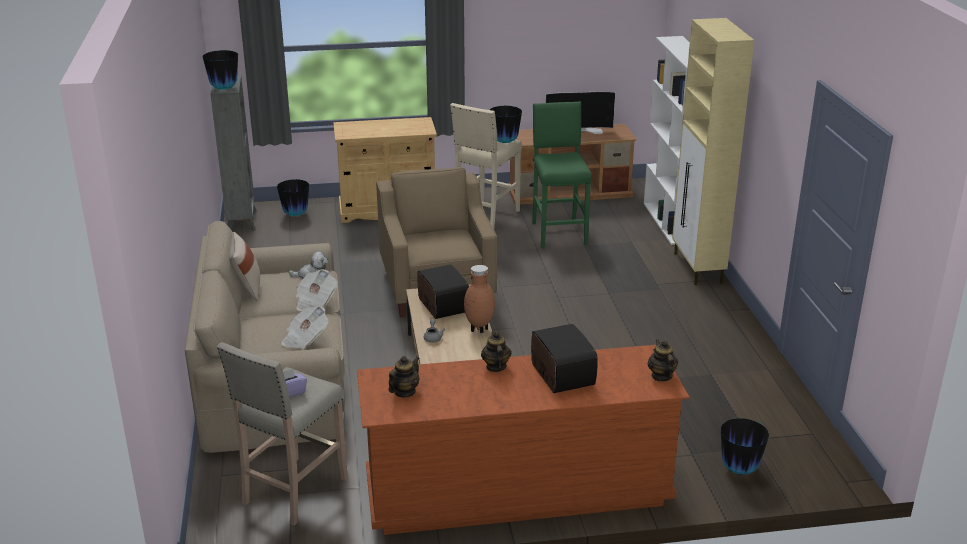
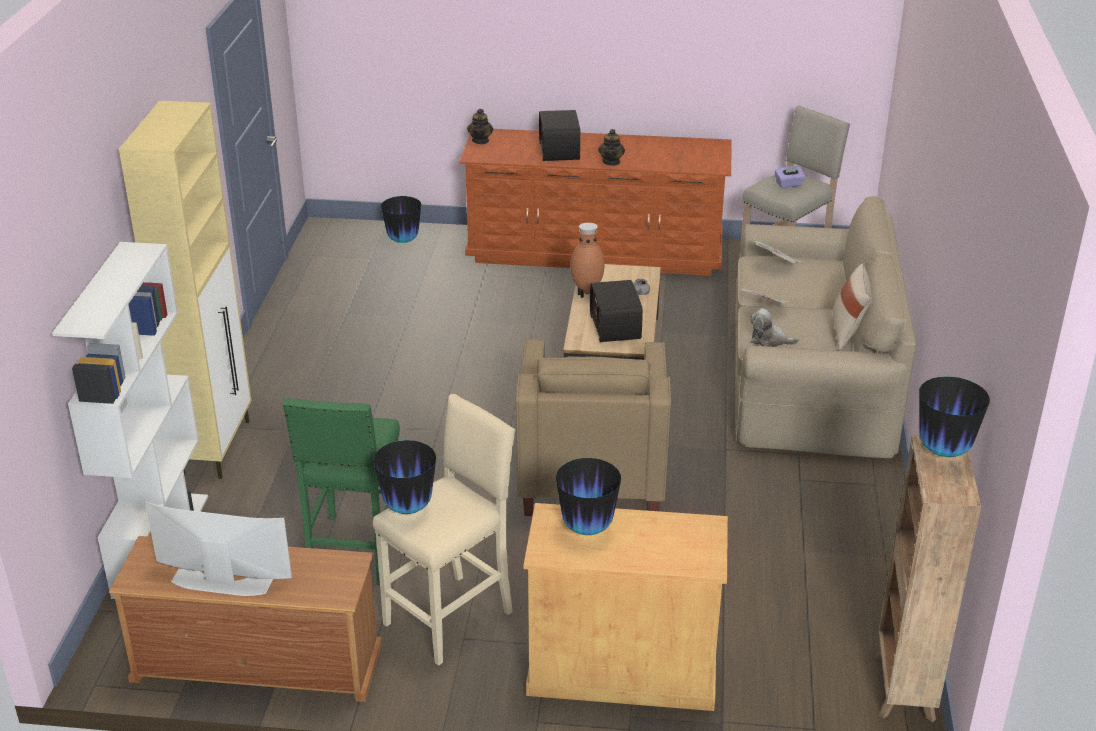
camera: 165 degrees left, 5 degrees up
grey bookcase [211,75,257,231] -> brown bookcase [873,435,981,722]
vase [277,179,309,216] -> vase moved to [556,458,621,535]
teapot [389,356,419,398] -> none

